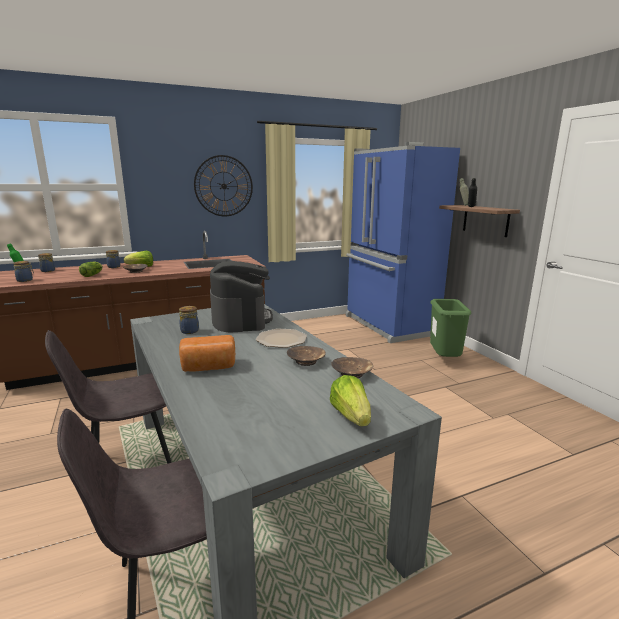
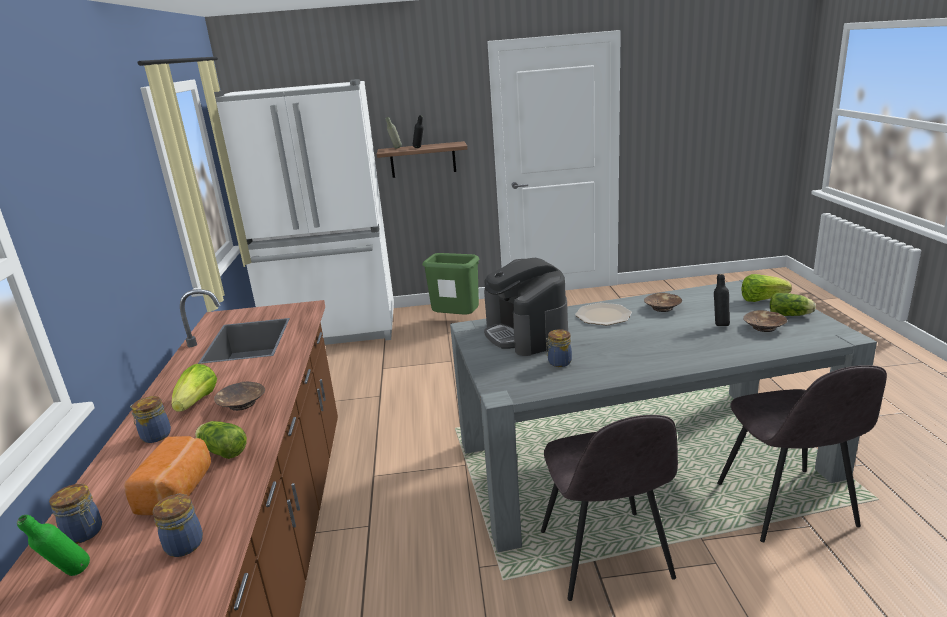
camera: 70 degrees left, 5 degrees up
bread [179,335,235,372] -> bread moved to [124,436,211,515]
wall clock [194,155,253,216] -> none
coffee machine [210,261,273,332] -> coffee machine turned 120 degrees counterclockwise [484,257,568,356]
brown bowl [331,357,373,378] -> brown bowl moved to [743,310,787,332]
blue fridge [346,142,460,343] -> white fridge [214,79,394,345]
none -> black bottle [714,274,730,326]
none -> lettuce [770,293,816,316]

